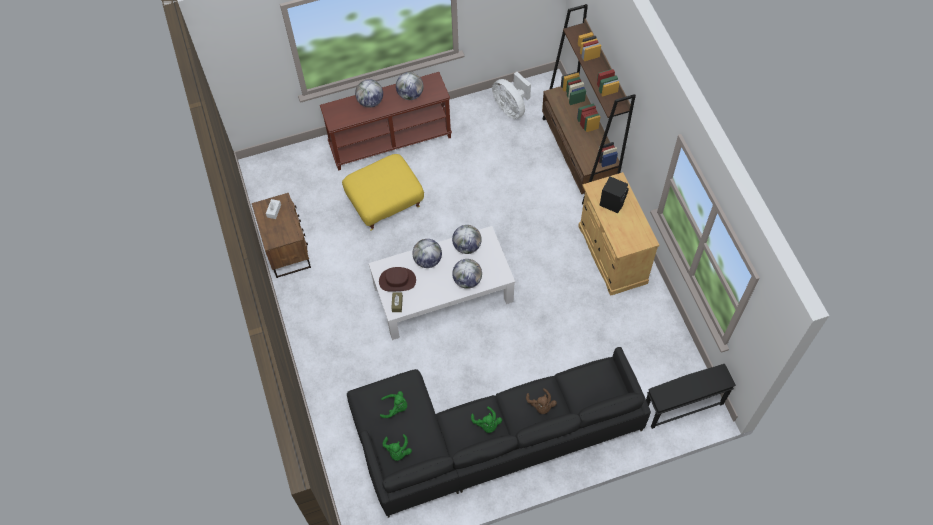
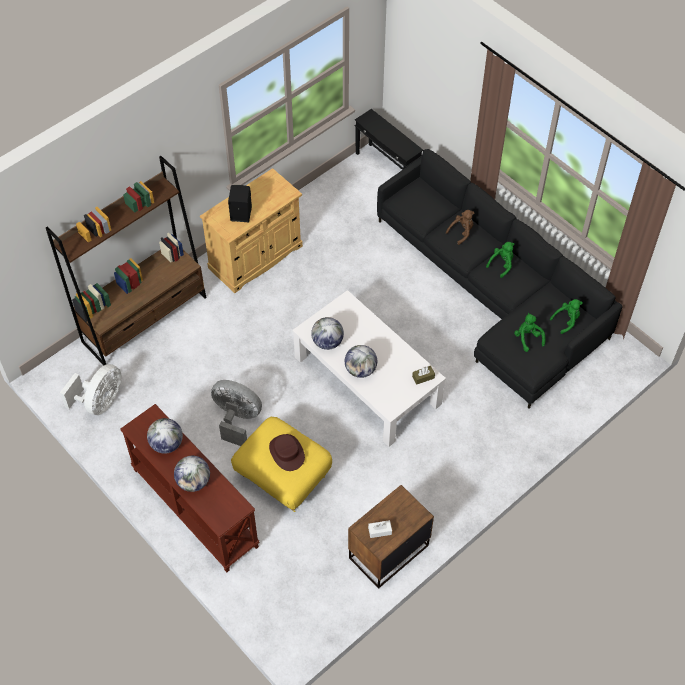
camera: 115 degrees left, 5 degrees down
brown hat [379,267,416,292] -> brown hat moved to [269,434,305,471]
globe [452,259,482,289] -> none
none -> grey fan [211,380,262,446]

